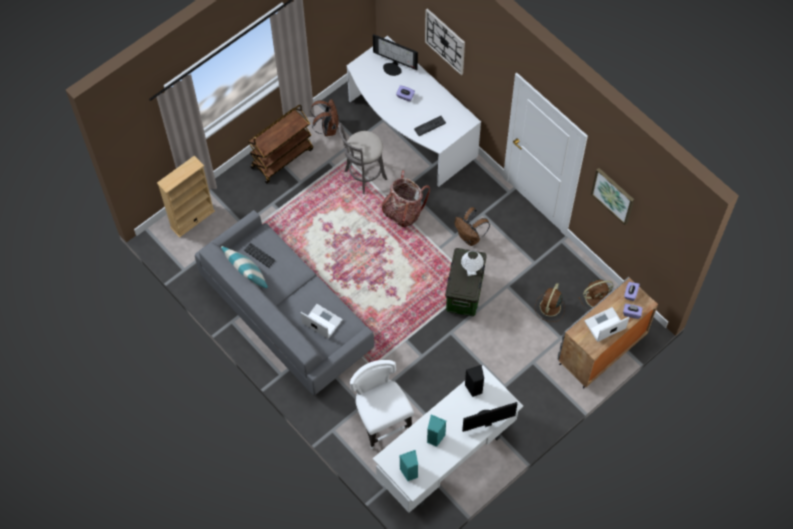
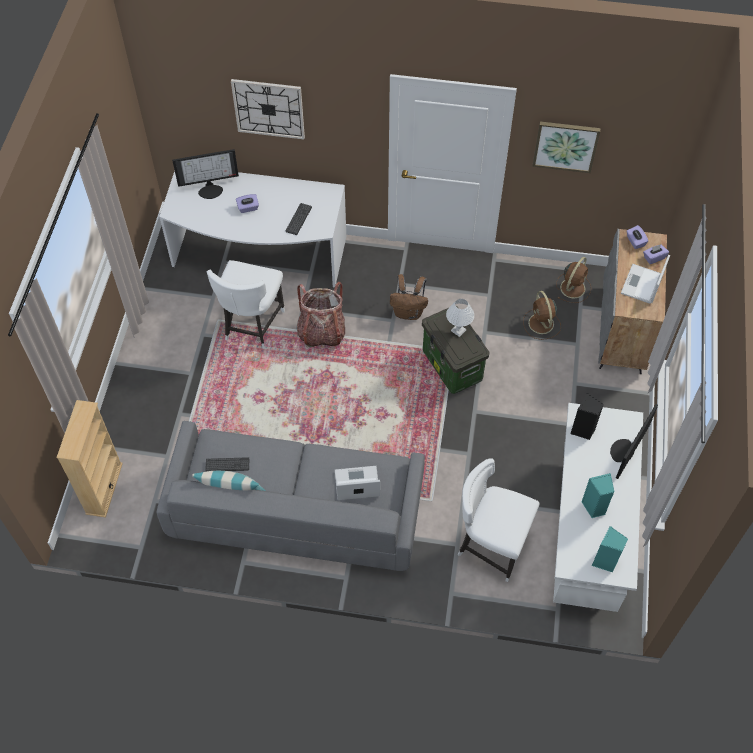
camera: 40 degrees left, 5 degrees down
brown cart [248,105,313,183] -> none
brown backpack [310,99,339,136] -> none
grey stool [339,123,387,194] -> white chair [207,260,285,349]

